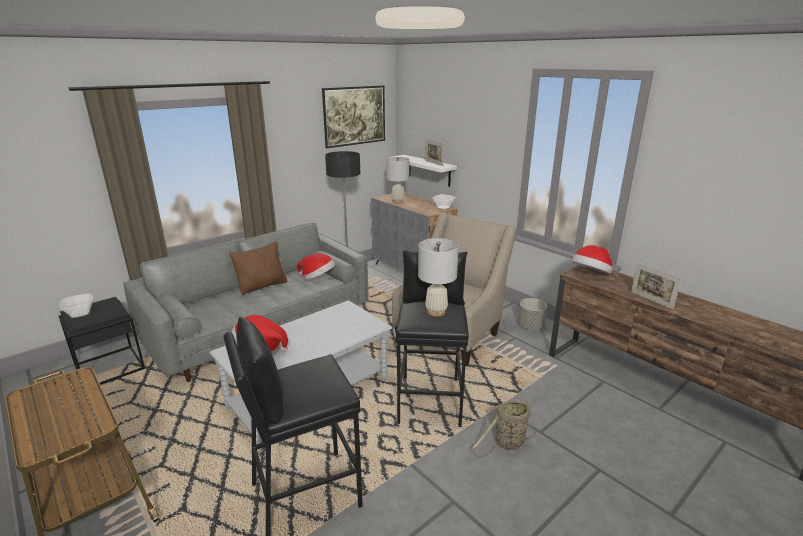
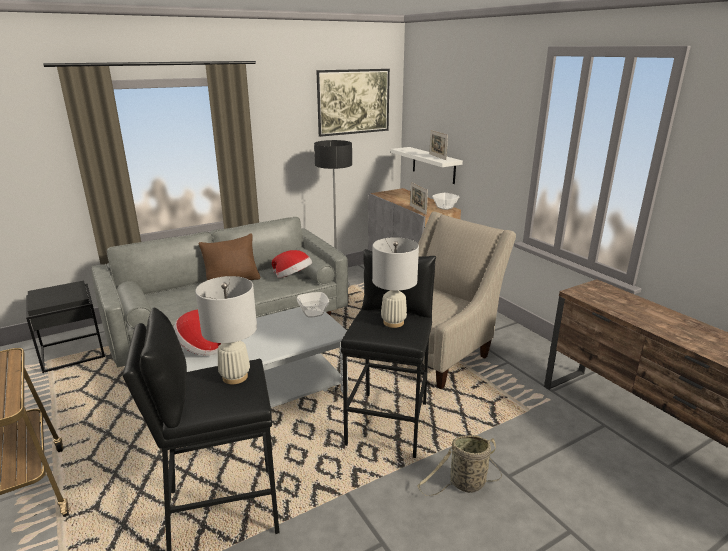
camera: 10 degrees right, 0 degrees up
bowl [59,293,93,318] -> bowl moved to [297,292,329,318]
white table lamp [386,157,409,204] -> white table lamp moved to [195,276,257,384]
grey planter [518,298,547,330] -> none
hat [571,245,613,274] -> none
picture frame [631,263,681,309] -> picture frame moved to [410,182,428,215]

